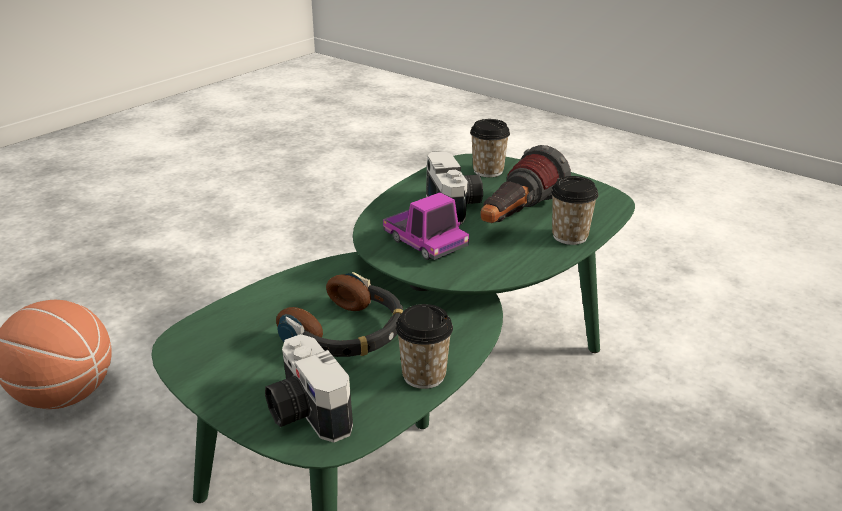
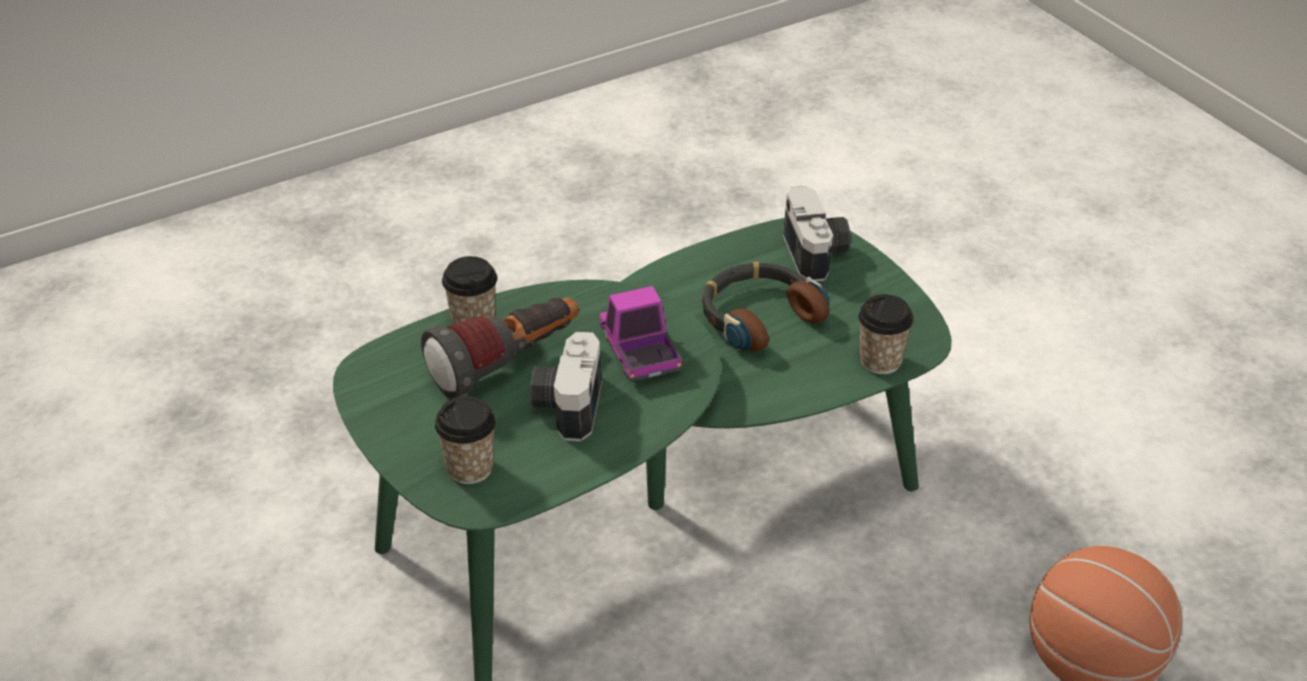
camera: 160 degrees left, 10 degrees up
cup [395,304,453,389] -> cup moved to [858,294,913,374]

